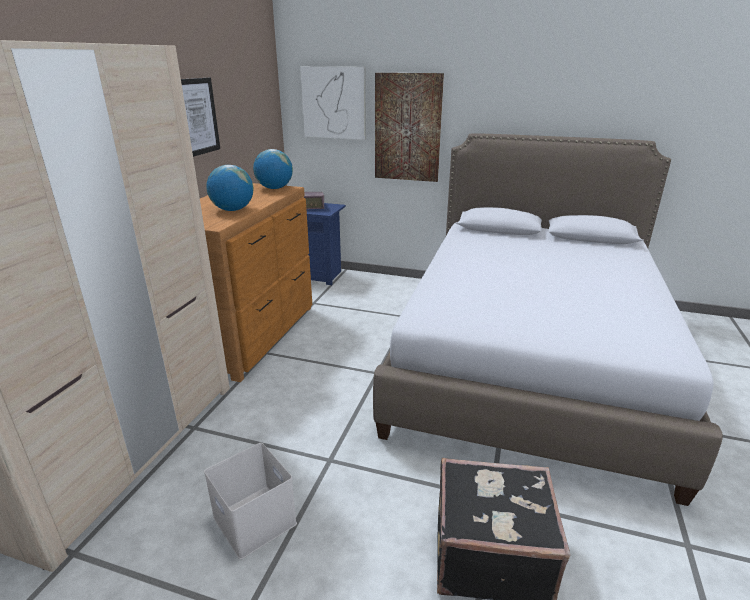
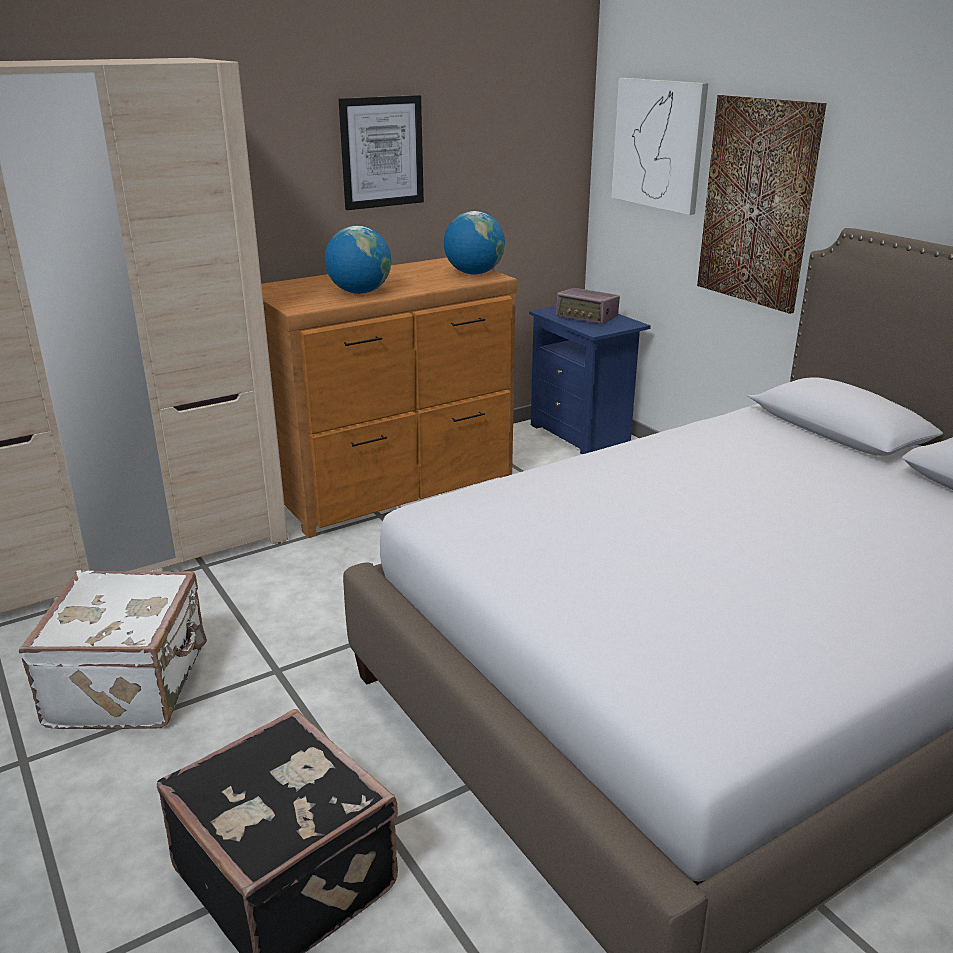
camera: 40 degrees right, 0 degrees up
white storage box [204,443,297,559] -> white suitcase [18,570,207,729]

